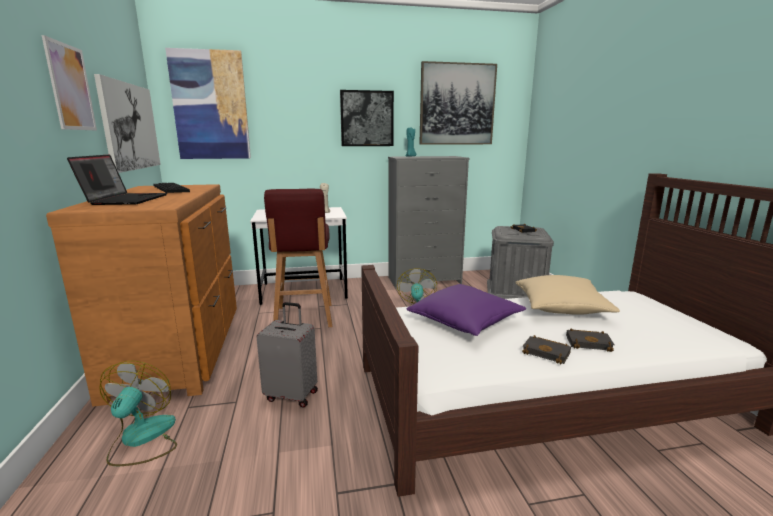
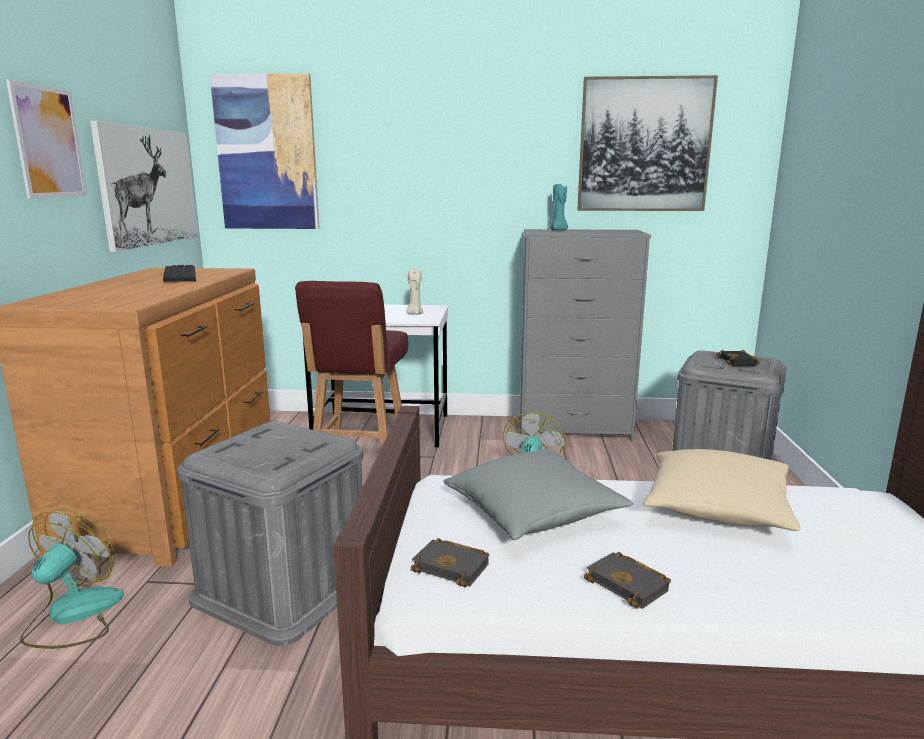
camera: 15 degrees right, 0 degrees up
laptop [67,154,167,205] -> none
grey suitcase [256,302,318,408] -> grey storage box [177,421,363,646]
picture [340,90,394,146] -> none
purple pillow [407,284,526,336] -> grey pillow [443,449,633,540]
black book [566,328,615,352] -> black book moved to [411,538,489,587]

